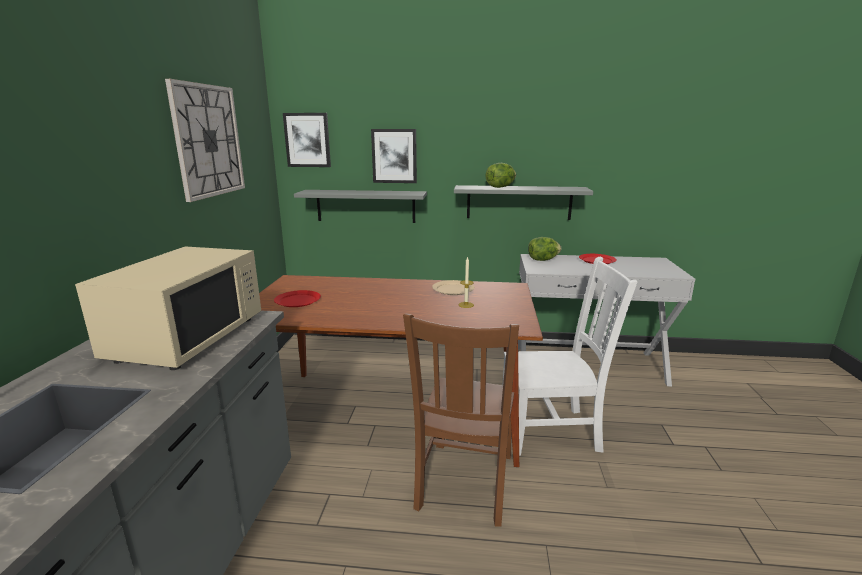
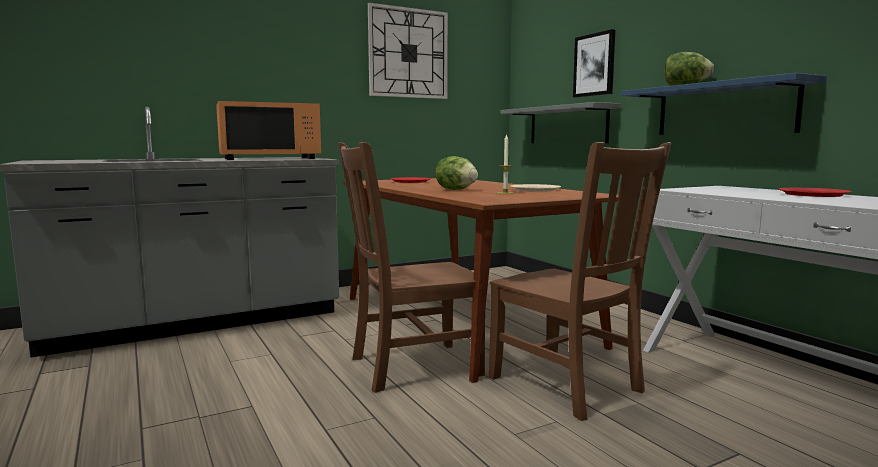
camera: 55 degrees right, 10 degrees down
beige microwave [75,247,261,370] -> orange microwave [216,101,321,160]
picture [283,113,331,167] -> none
grey shelf [454,185,593,220] -> blue shelf [621,73,827,135]
white chair [503,257,637,456] -> brown chair [489,142,671,421]
lettuce [528,237,561,261] -> lettuce moved to [435,156,478,190]

